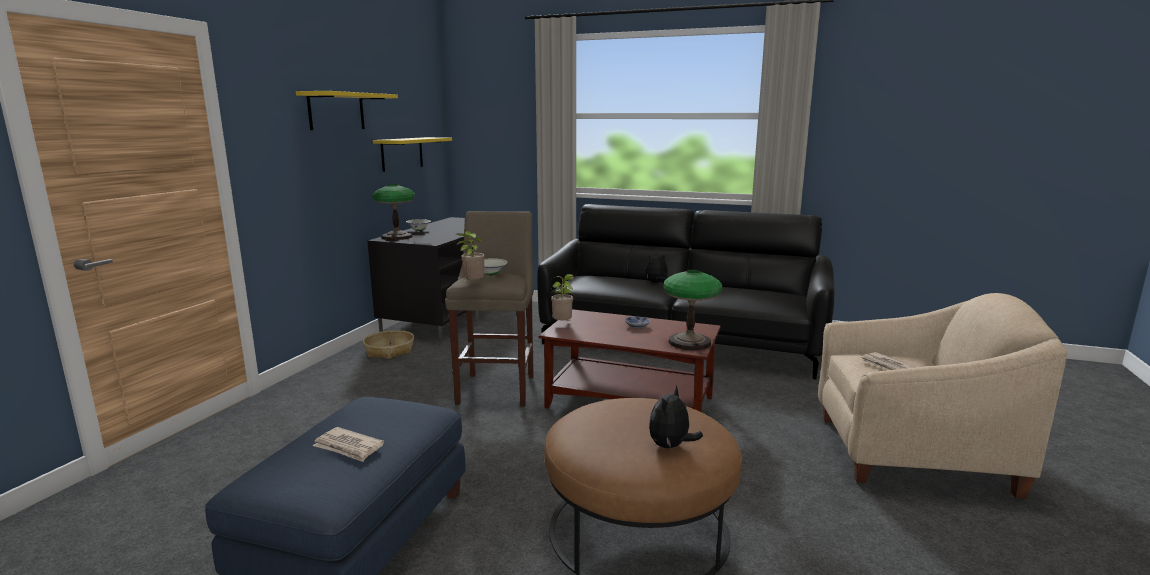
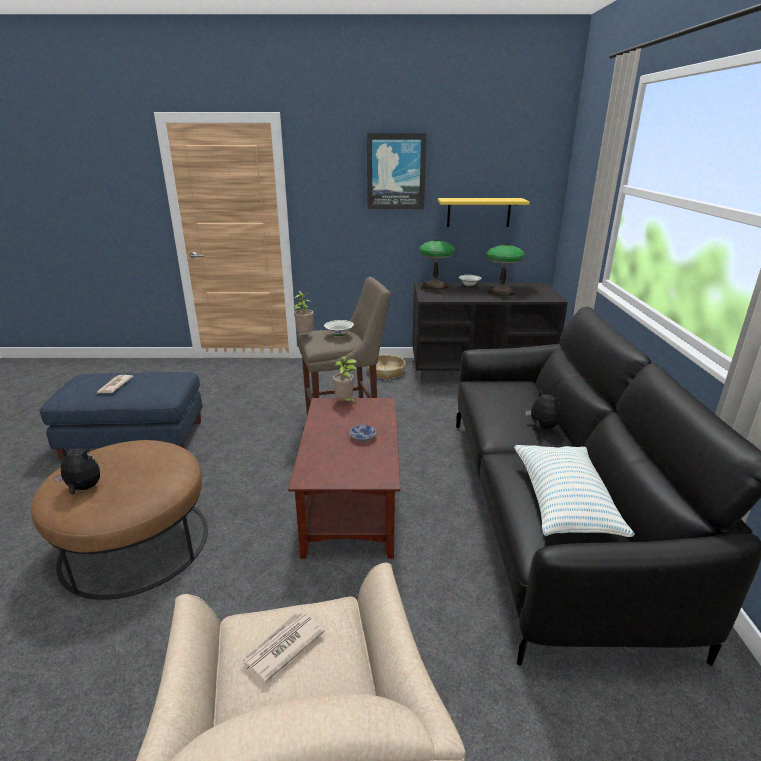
camera: 70 degrees right, 10 degrees up
yellow shelf [296,91,398,130] -> picture [367,134,427,209]
table lamp [664,270,722,350] -> table lamp moved to [486,244,525,296]
none -> pillow [514,445,635,537]

